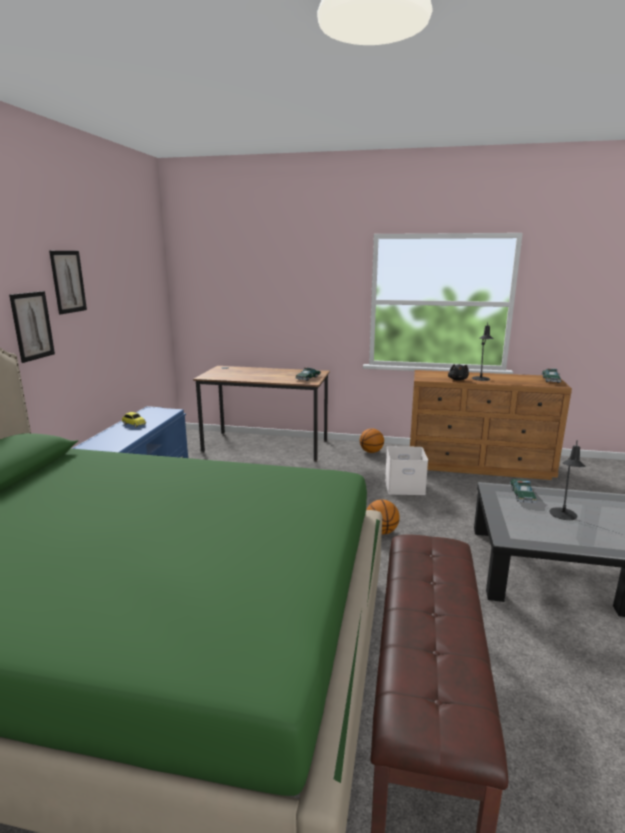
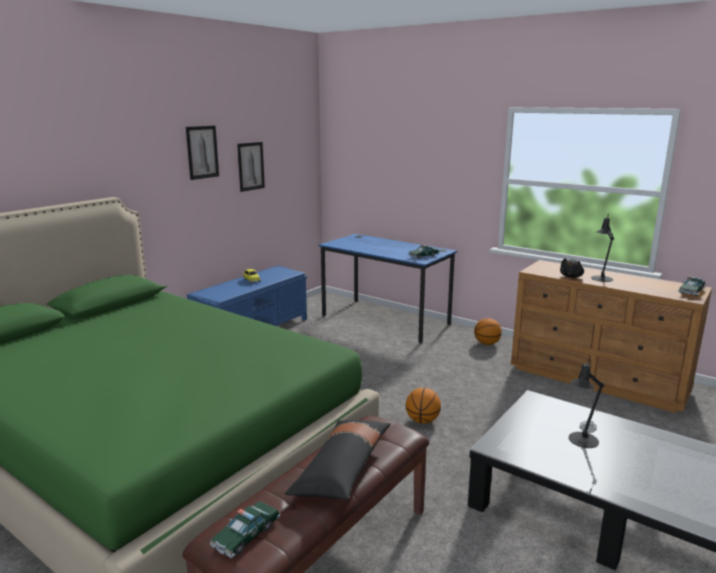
camera: 25 degrees right, 0 degrees up
picture [9,291,55,363] -> picture moved to [237,142,265,192]
brown desk [193,366,330,462] -> blue desk [318,234,457,343]
white storage box [385,446,428,495] -> none
toy car [510,479,538,503] -> toy car moved to [210,501,280,558]
none -> black pillow [285,420,391,500]

